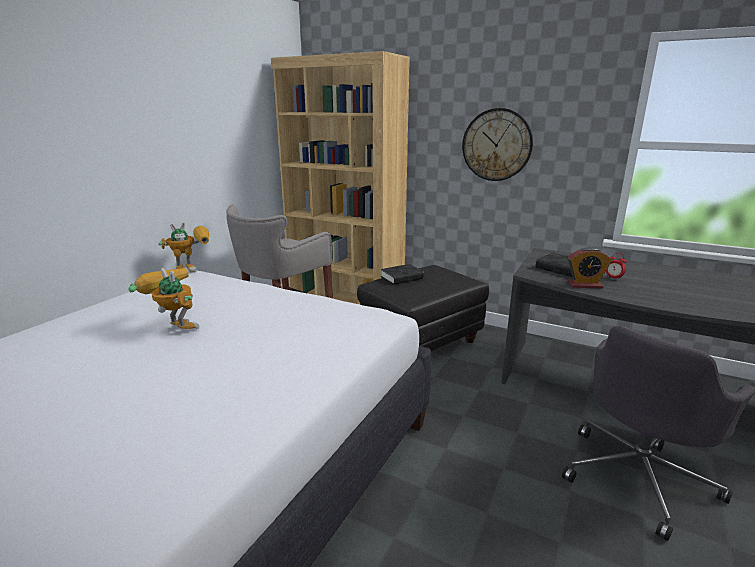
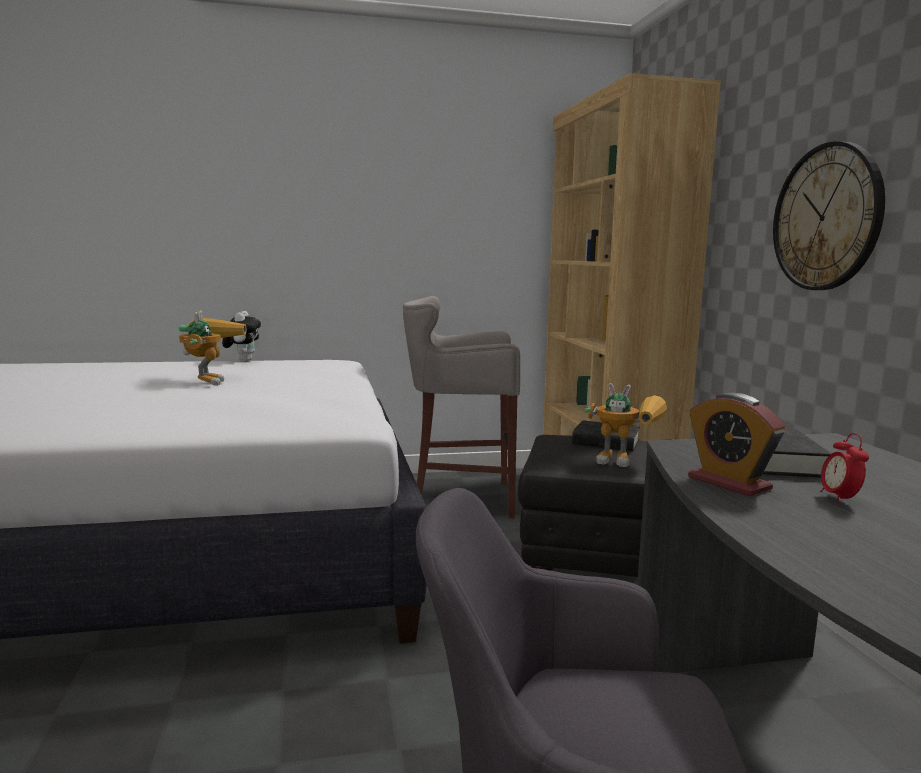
camera: 50 degrees right, 10 degrees down
toy robot [158,222,209,273] -> toy robot moved to [585,383,667,467]
none -> plush toy [222,311,261,362]

